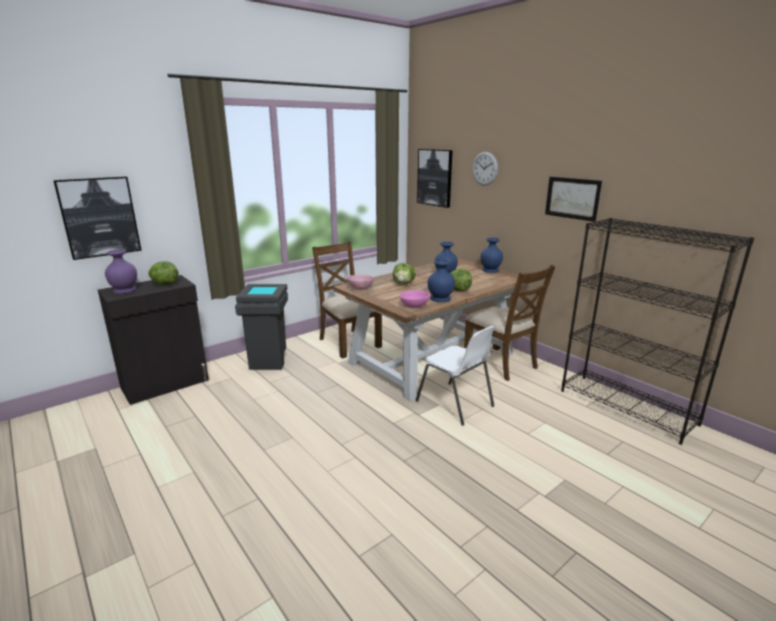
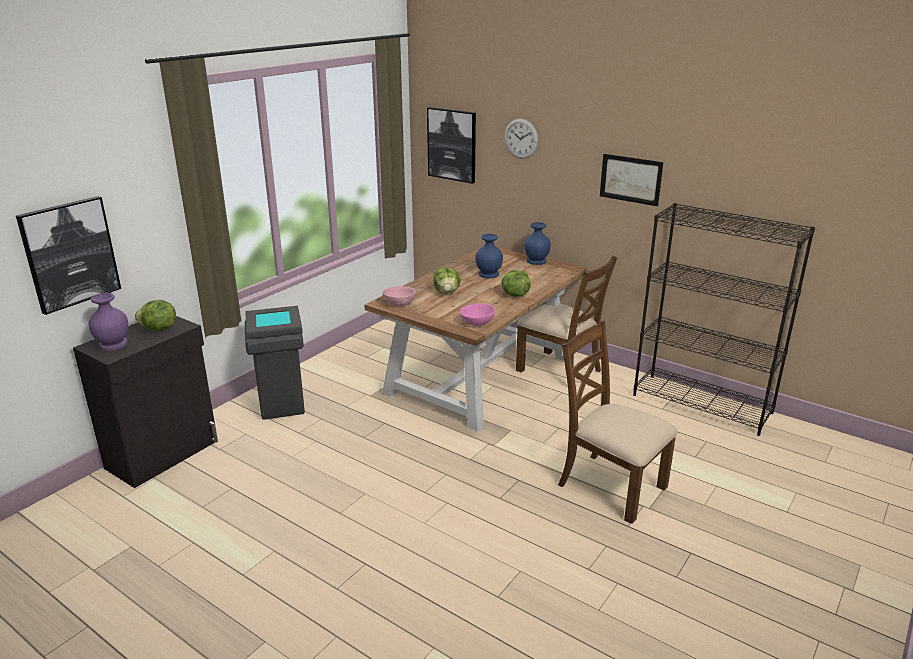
camera: 15 degrees left, 5 degrees up
brown chair [312,242,382,359] -> brown chair moved to [558,321,678,524]
white chair [416,326,495,426] -> none
blue vase [428,260,455,302] -> none

